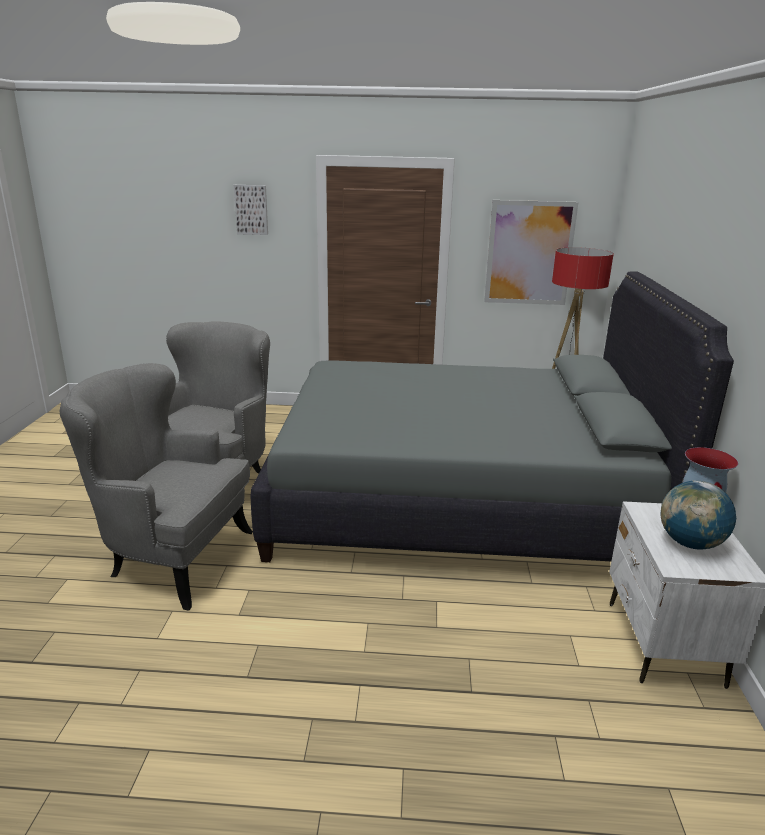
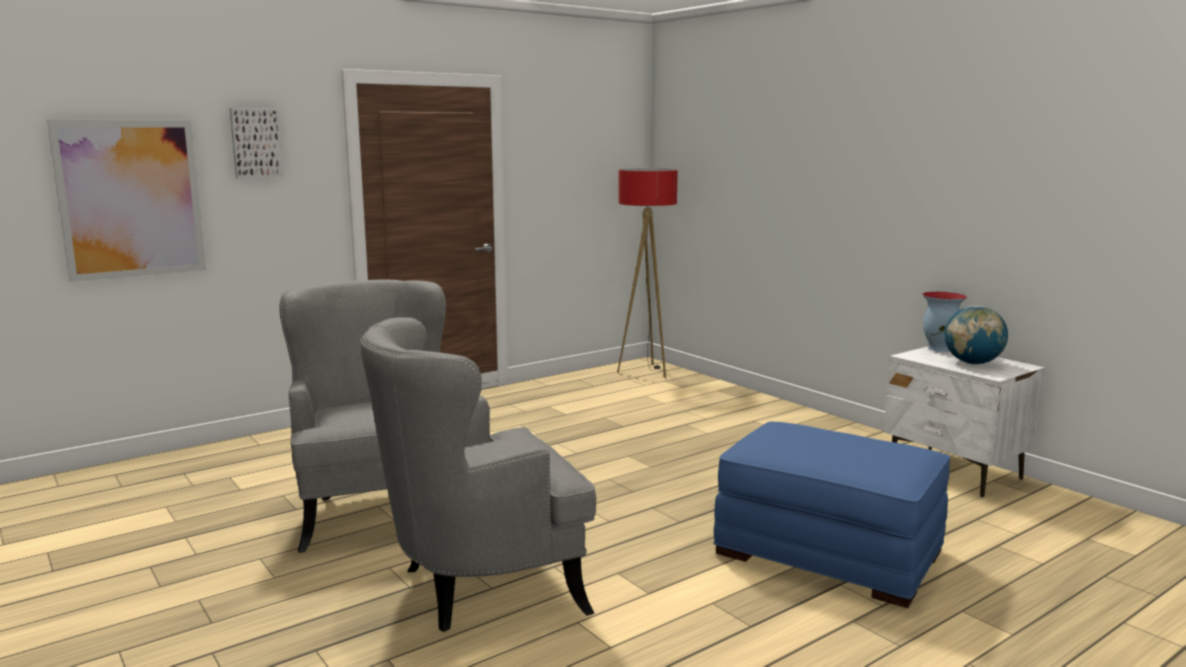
camera: 40 degrees left, 10 degrees down
grey bed [251,271,734,562] -> none
picture [484,200,578,305] -> picture moved to [47,120,206,282]
none -> blue ottoman [713,421,950,608]

